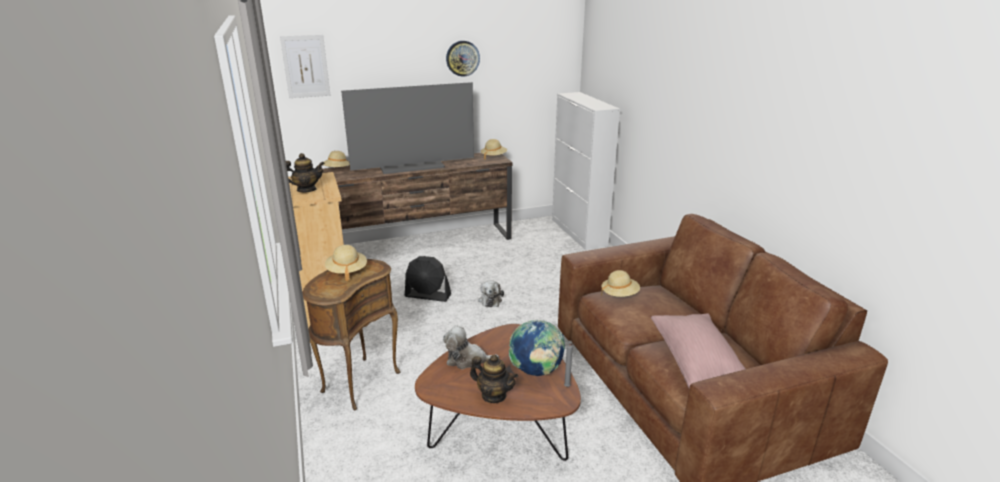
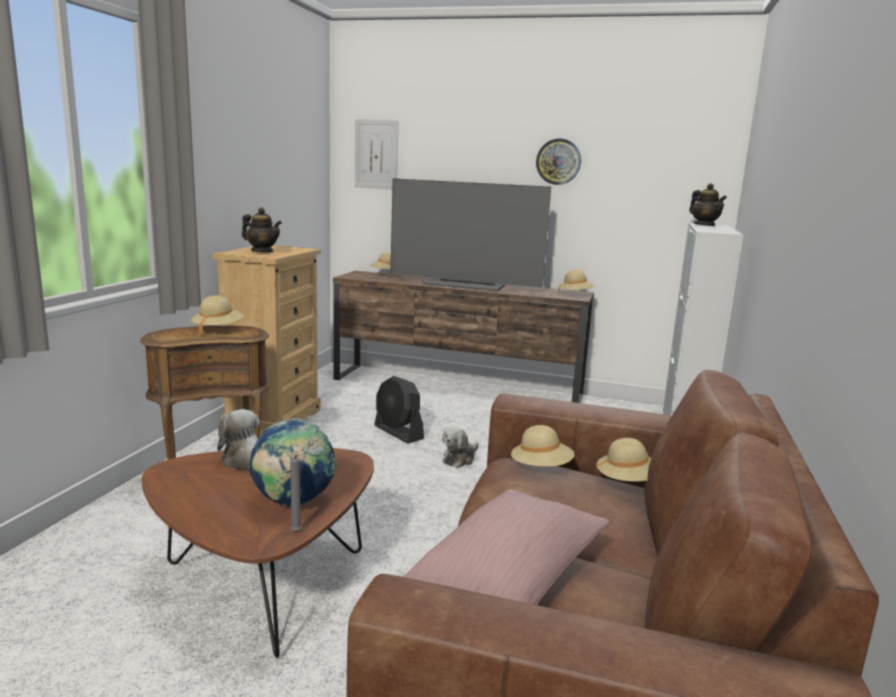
camera: 35 degrees right, 10 degrees down
teapot [470,355,518,403] -> teapot moved to [689,183,727,226]
none -> beige hat [595,438,651,482]

